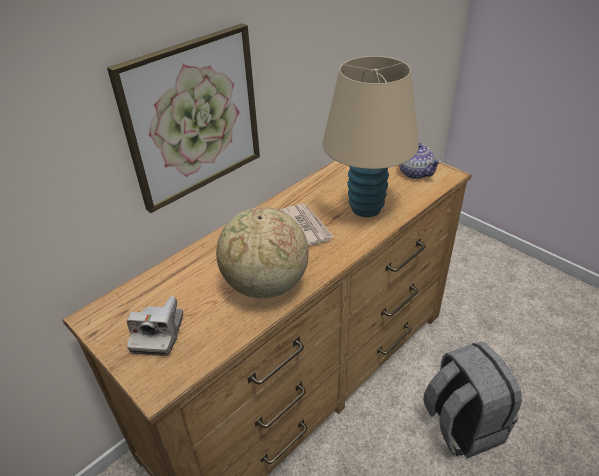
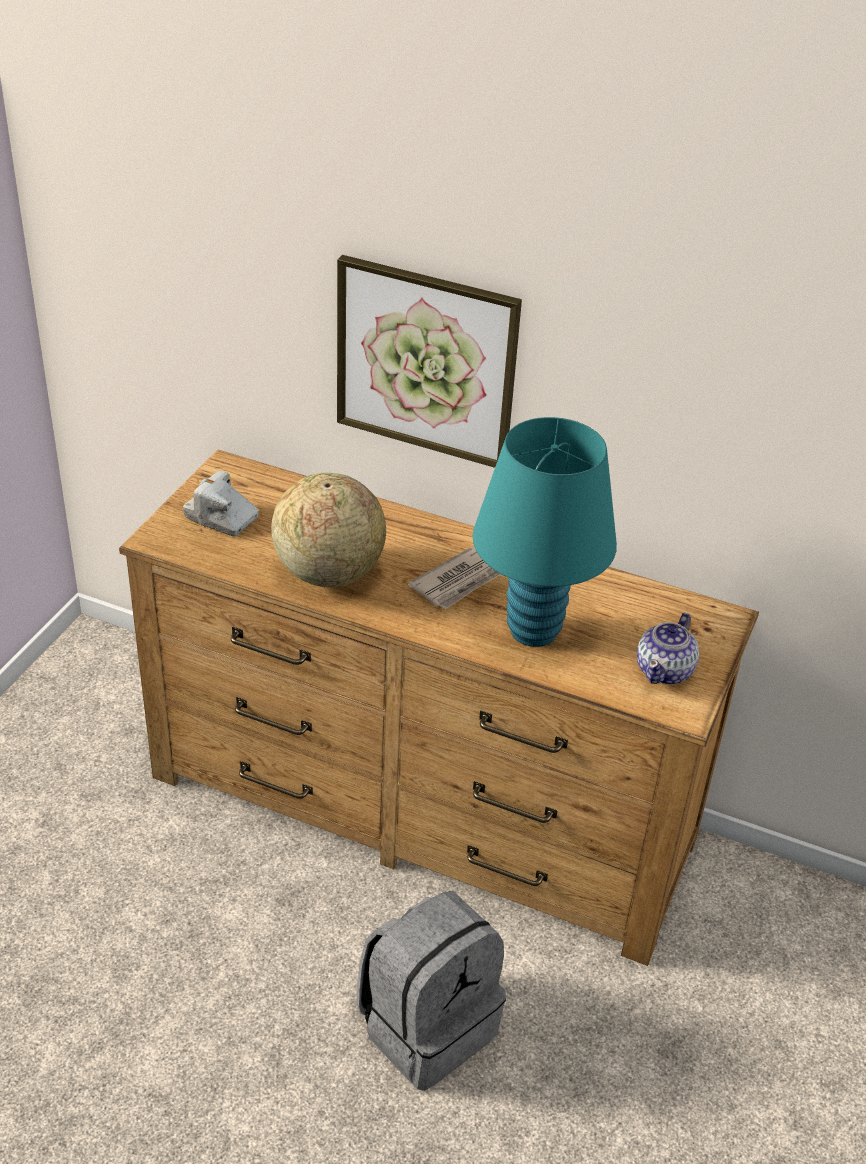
camera: 65 degrees right, 0 degrees up
camera [127,296,183,356] -> camera turned 45 degrees clockwise [183,470,259,536]
beige table lamp [323,56,419,217] -> turquoise table lamp [473,417,617,647]

